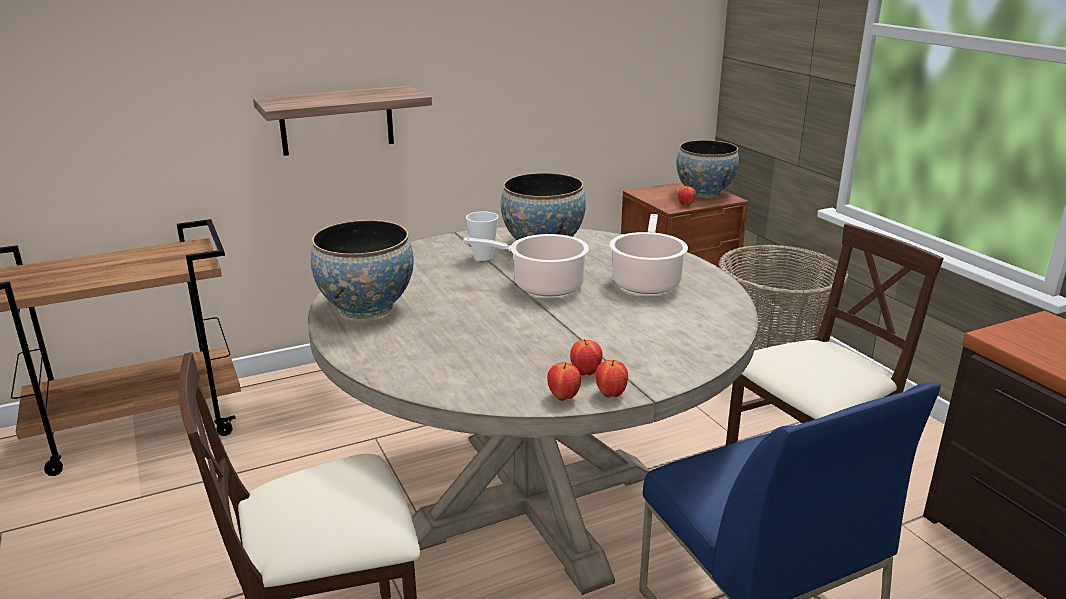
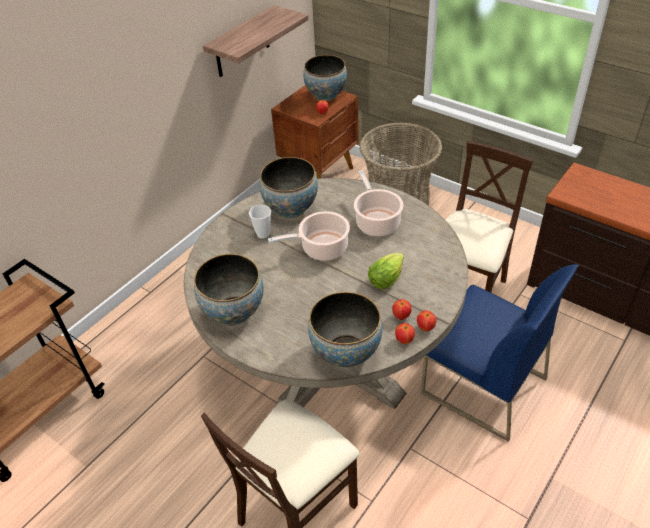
camera: 25 degrees left, 20 degrees up
shelf [253,85,432,156] -> shelf moved to [203,5,308,77]
none -> bowl [308,292,382,367]
none -> lettuce [368,253,404,289]

